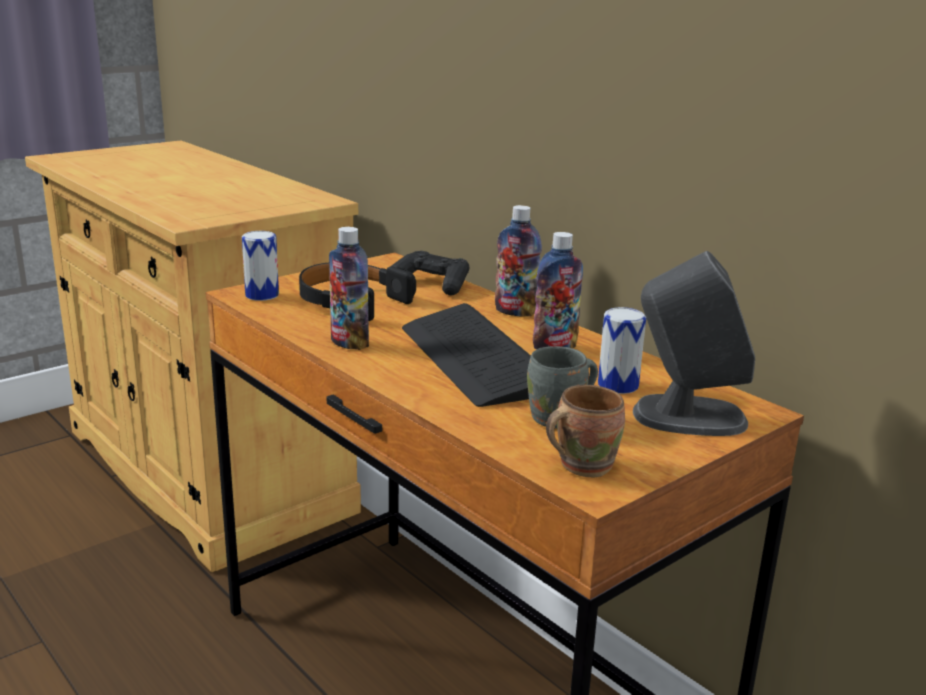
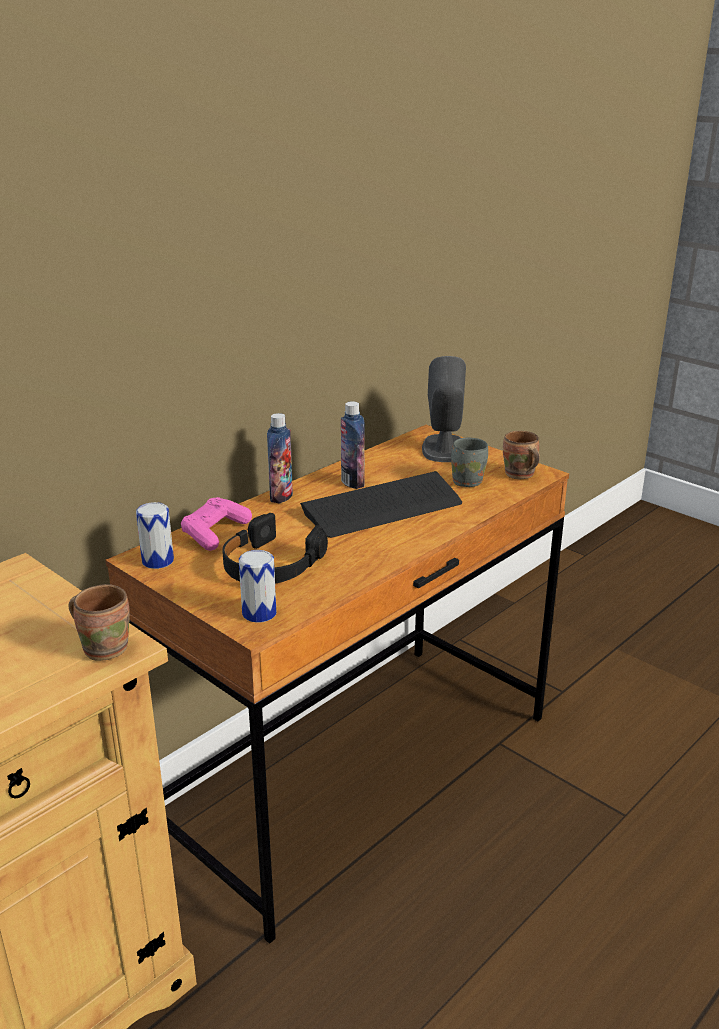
camera: 95 degrees left, 5 degrees up
bottle [329,227,369,350] -> none
black game controller [392,251,469,296] -> pink game controller [181,497,252,551]
can [598,307,646,394] -> can moved to [136,502,174,569]
none -> brown mug [69,584,130,661]

